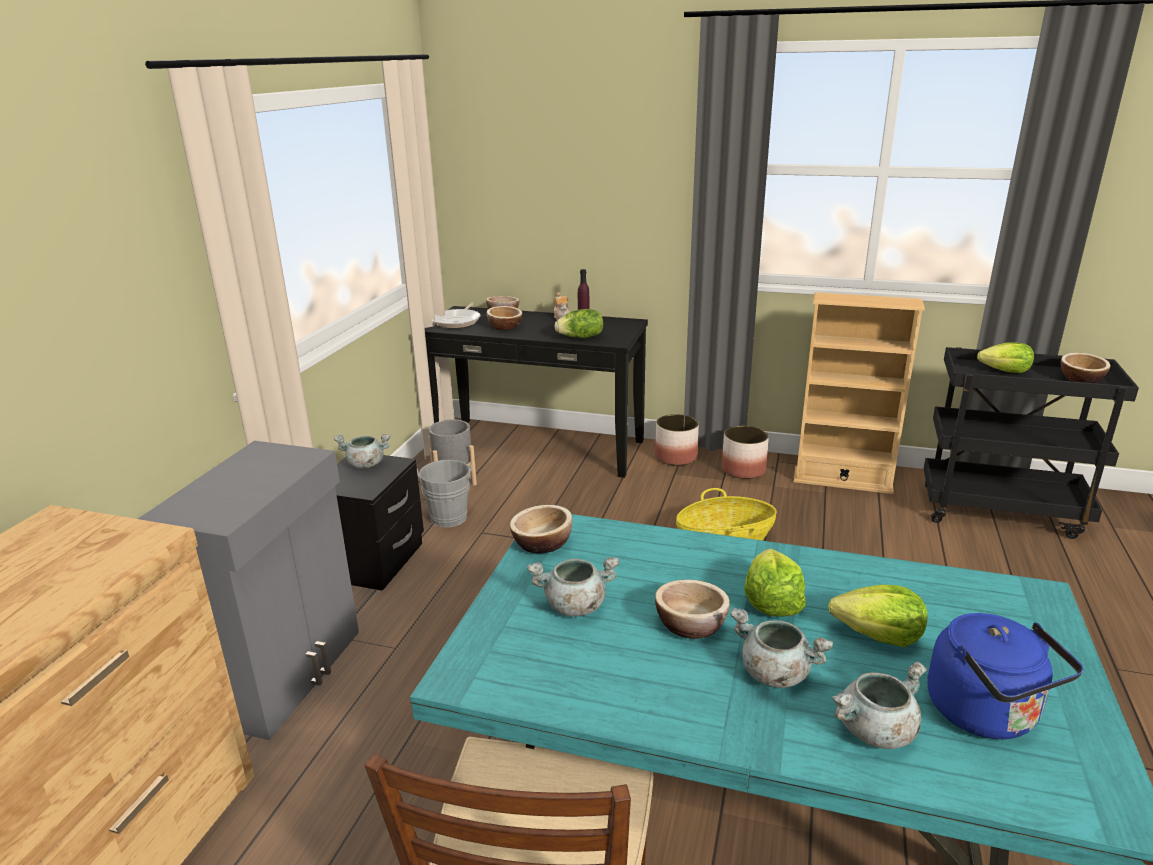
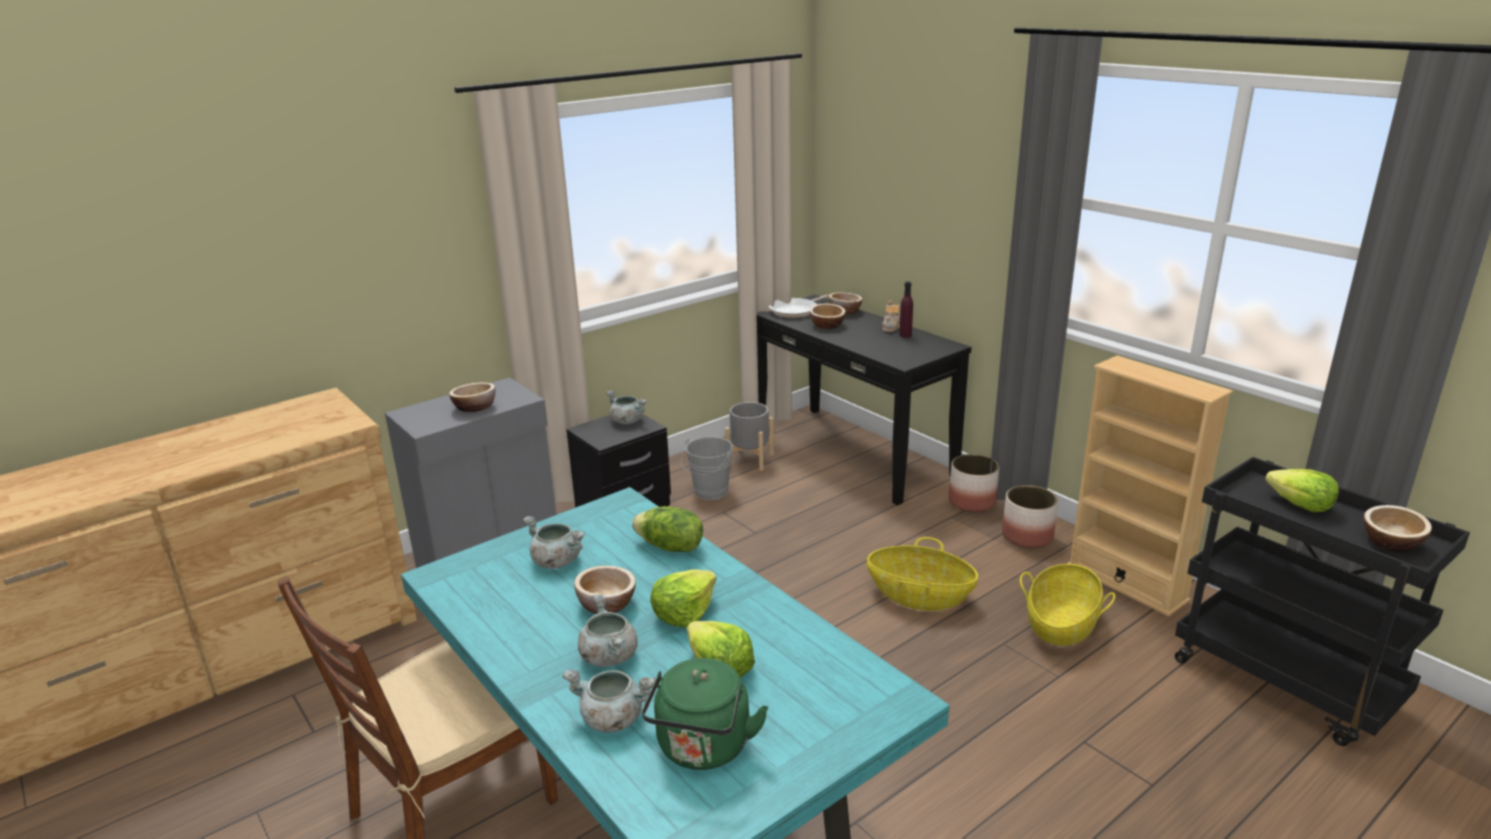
camera: 35 degrees right, 0 degrees up
bowl [510,505,572,554] -> bowl moved to [449,382,495,412]
lettuce [554,309,603,338] -> lettuce moved to [632,506,703,552]
blue kettle [927,613,1083,739] -> green kettle [642,658,769,770]
none -> basket [1020,564,1115,646]

